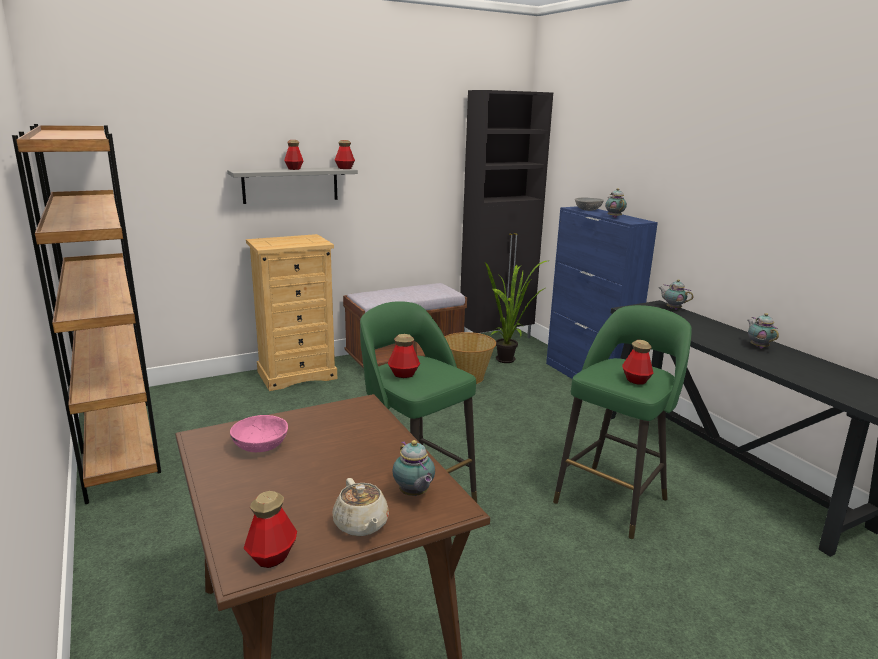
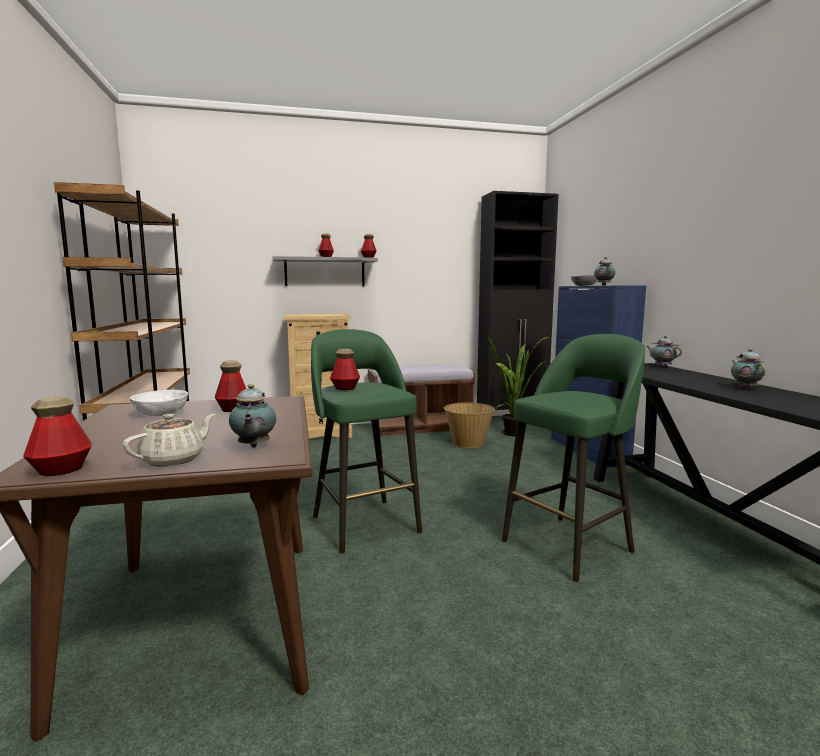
camera: 15 degrees right, 10 degrees down
pink bowl [230,415,288,452] -> white bowl [130,390,188,416]
beige teapot [333,478,389,536] -> beige teapot turned 135 degrees counterclockwise [123,414,215,466]
bottle [622,340,654,385] -> bottle moved to [215,361,246,412]

